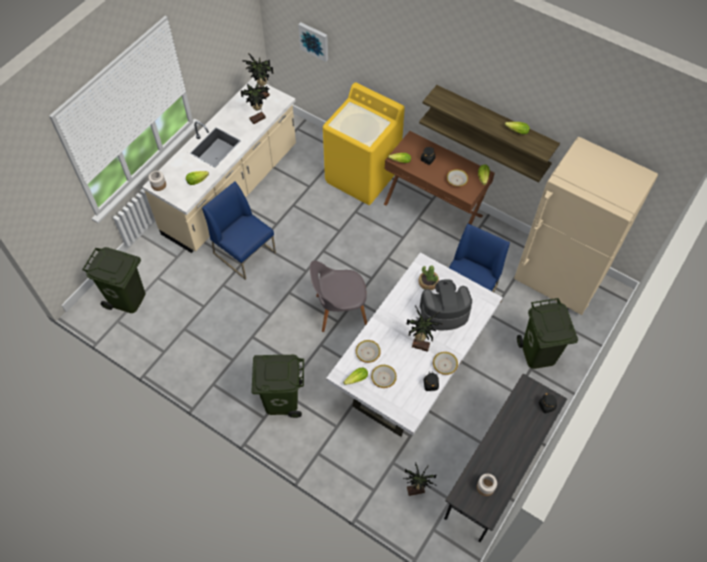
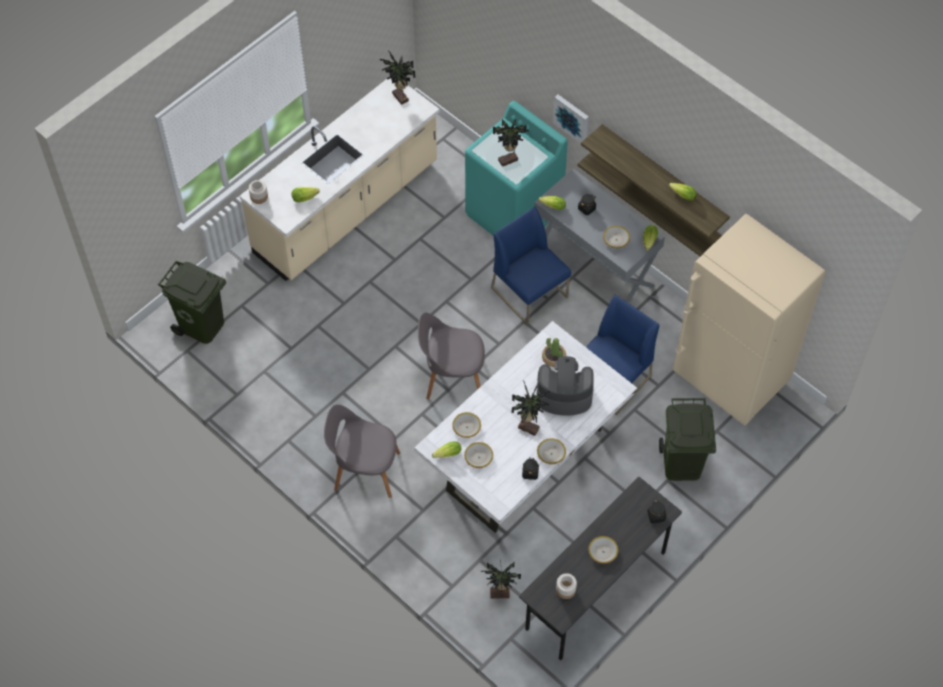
camera: 10 degrees right, 0 degrees up
blue chair [202,181,276,280] -> blue chair moved to [491,206,571,326]
potted plant [240,83,270,124] -> potted plant moved to [493,119,529,167]
green trash can [251,355,304,418] -> grey chair [324,404,400,498]
picture [298,22,328,62] -> picture moved to [553,95,589,143]
yellow washing machine [323,82,405,205] -> turquoise washing machine [465,101,568,236]
brown console table [384,131,495,225] -> grey console table [534,169,665,303]
none -> bowl [588,536,618,564]

